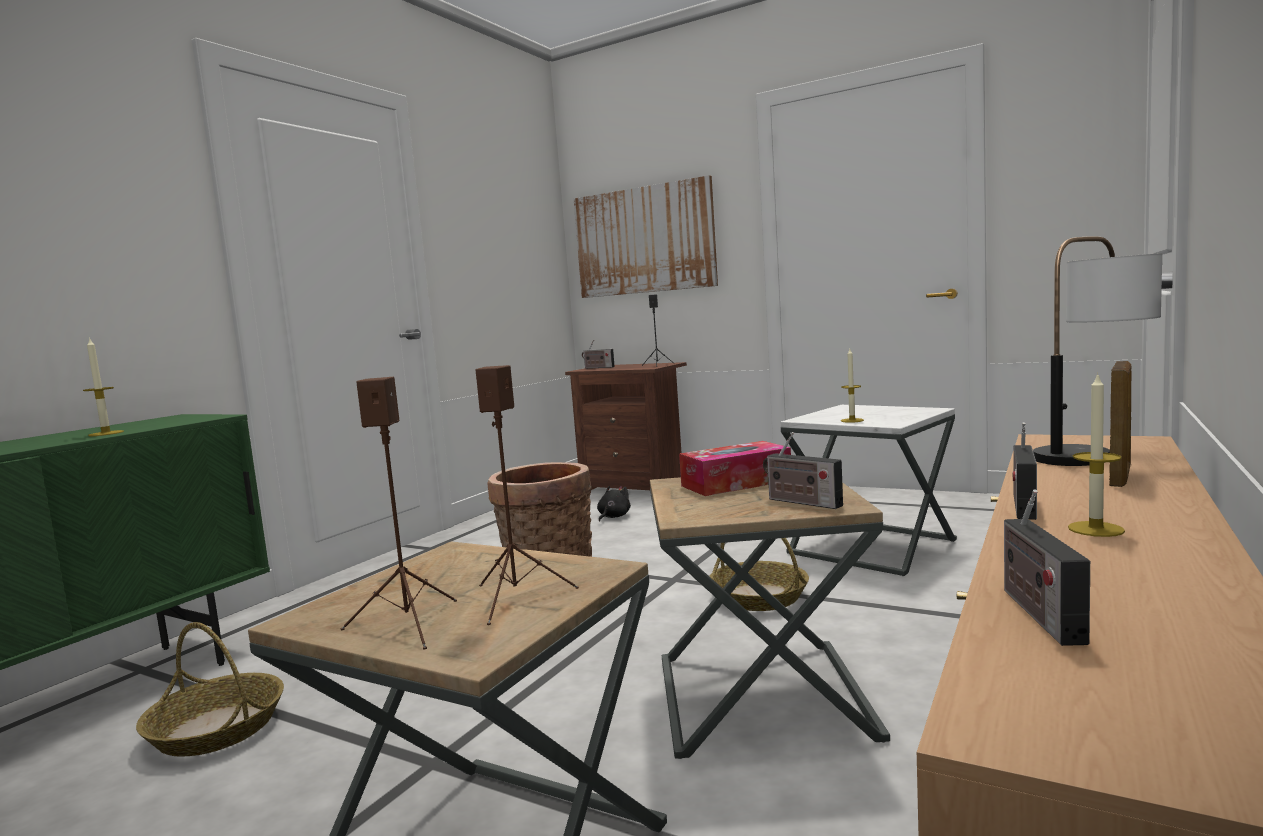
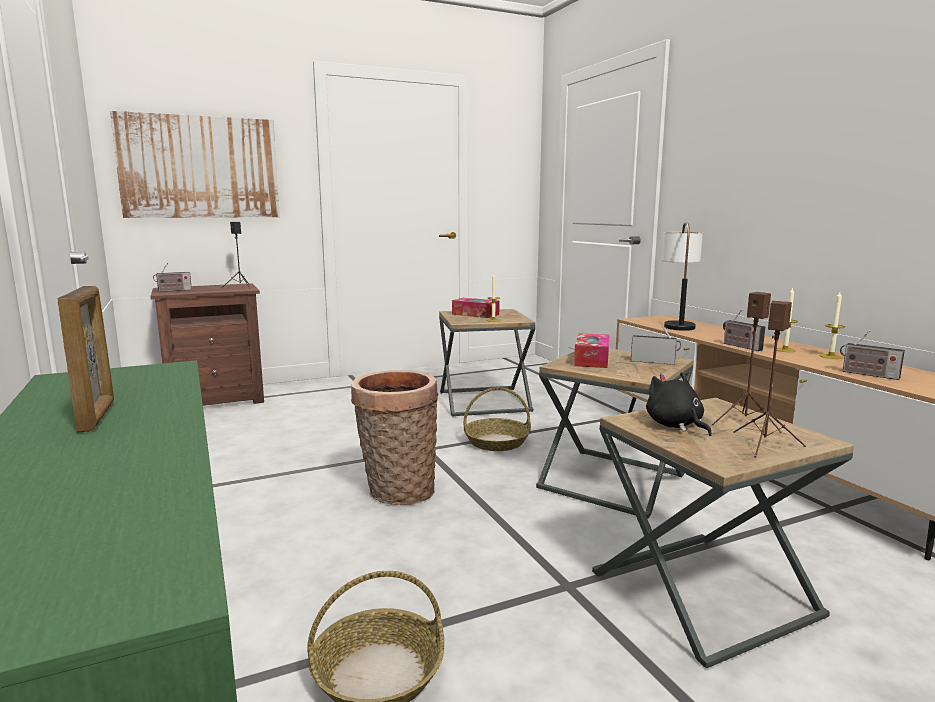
camera: 55 degrees left, 5 degrees up
candle [83,337,124,436] -> candle moved to [819,292,845,359]
black plush toy [597,486,631,522] -> black plush toy moved to [646,372,712,436]
radio [763,432,843,509] -> radio turned 150 degrees counterclockwise [631,324,681,365]
white side table [781,405,957,576] -> brown side table [439,309,536,417]
picture frame [1109,361,1132,487] -> picture frame moved to [58,286,114,432]
none -> tissue box [452,298,500,318]

